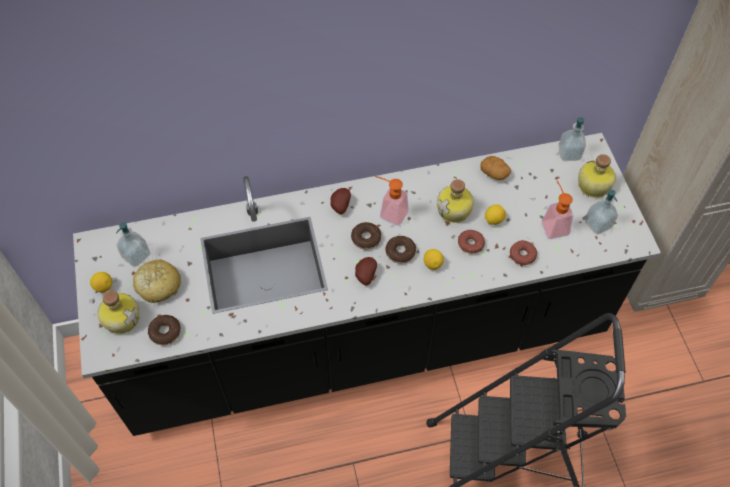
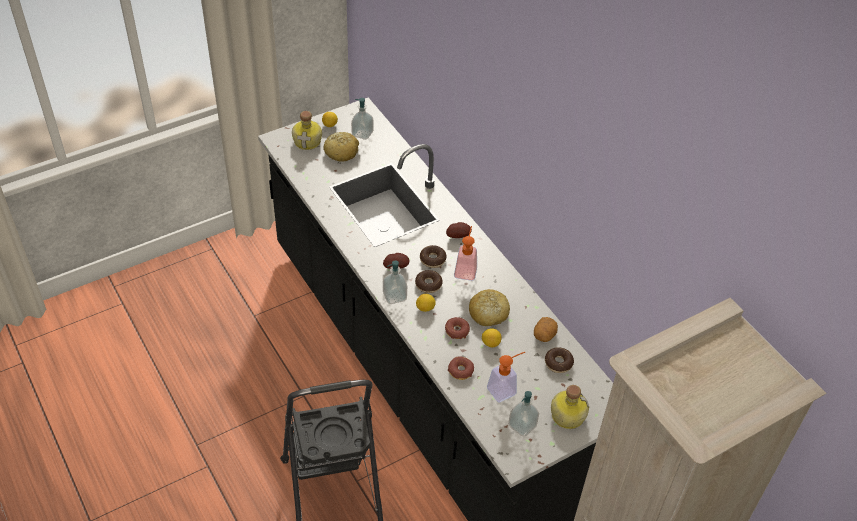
camera: 70 degrees right, 10 degrees down
donut [148,315,181,345] -> donut moved to [545,347,574,373]
bottle [437,179,474,223] -> bread [469,289,510,326]
soap dispenser [559,117,586,161] -> soap dispenser moved to [383,260,407,304]

